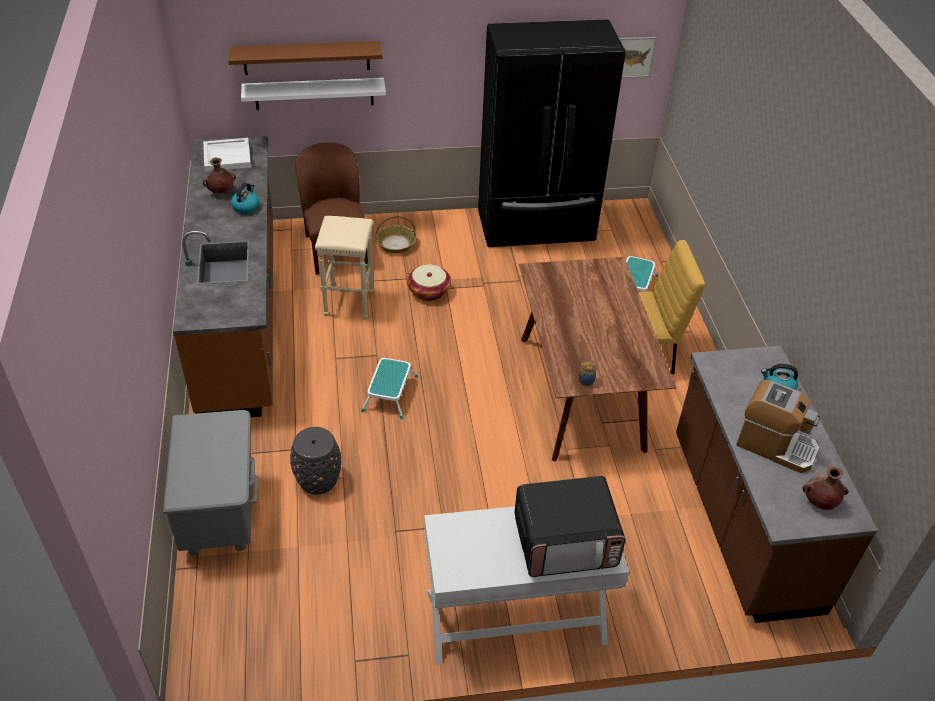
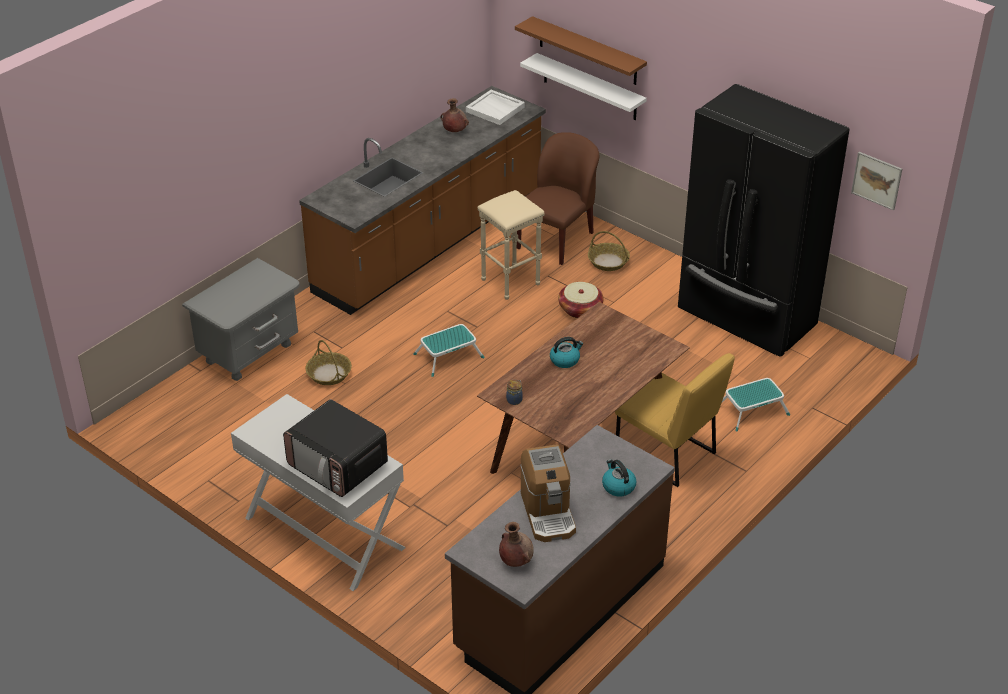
camera: 50 degrees right, 5 degrees down
kettle [231,183,260,214] -> kettle moved to [550,337,583,368]
grey stool [290,427,341,494] -> basket [305,340,352,385]

